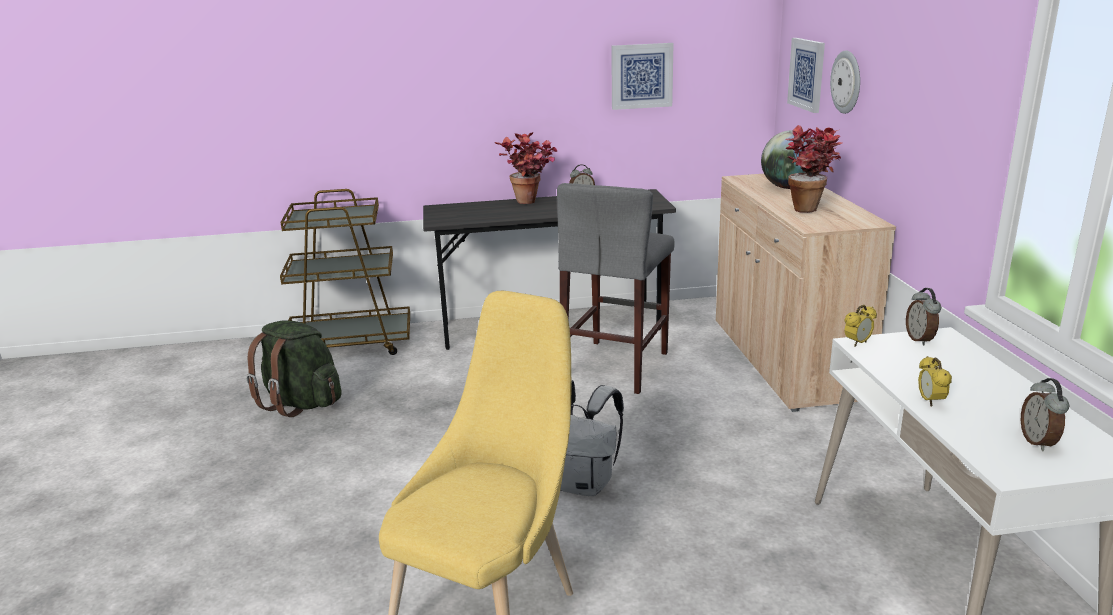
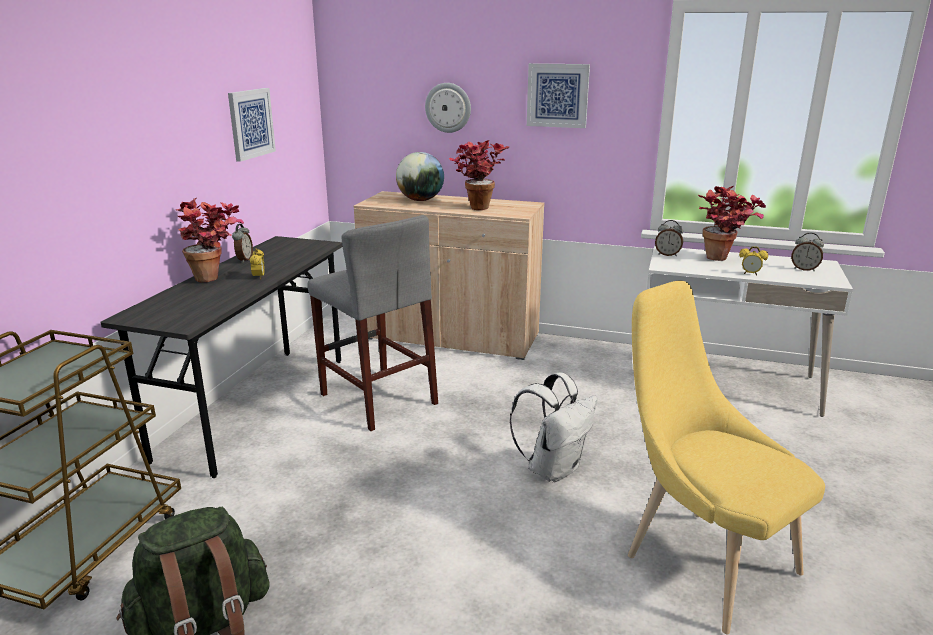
camera: 65 degrees left, 0 degrees up
picture [787,38,825,113] -> picture moved to [527,63,590,128]
alarm clock [844,305,877,347] -> alarm clock moved to [250,248,265,279]
none -> potted plant [698,186,766,261]

